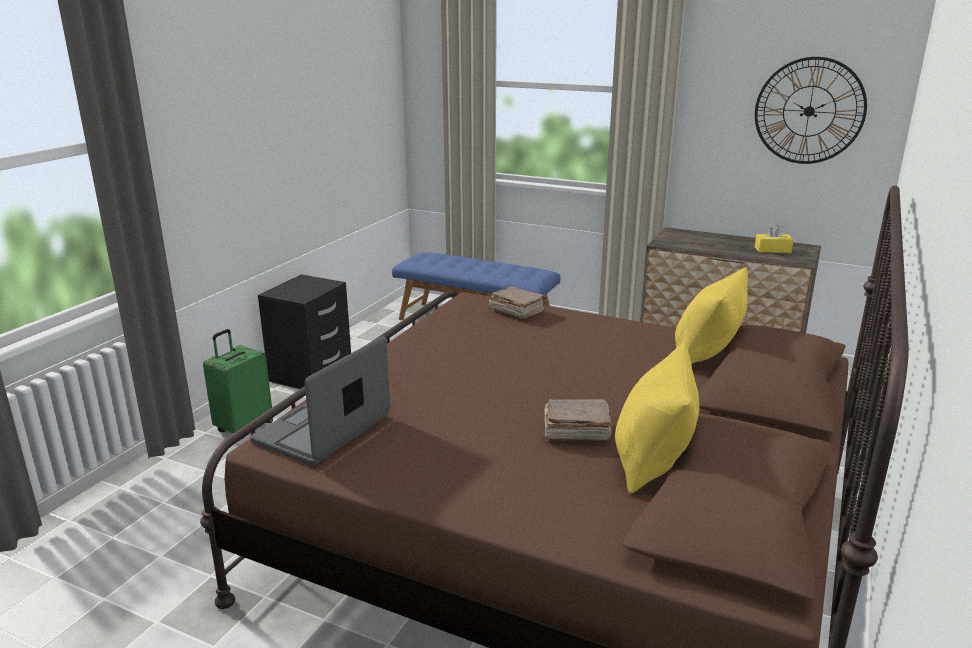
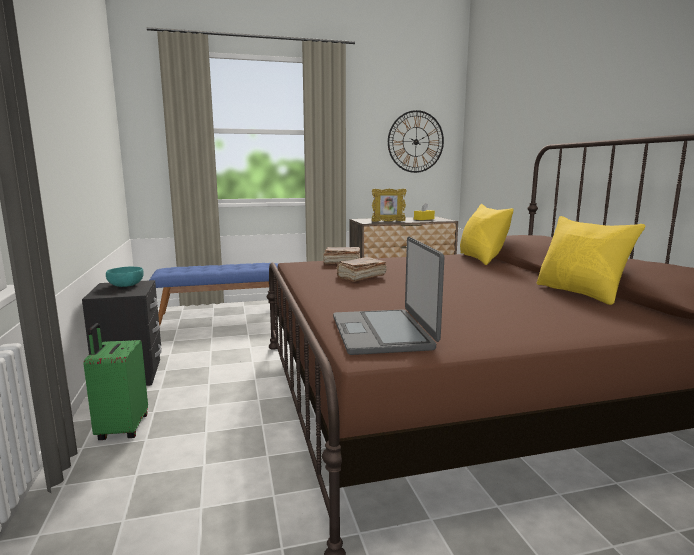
camera: 40 degrees left, 10 degrees down
brown book [543,399,612,441] -> brown book moved to [336,257,387,282]
none -> turquoise bowl [106,267,144,287]
none -> picture frame [371,189,407,222]

